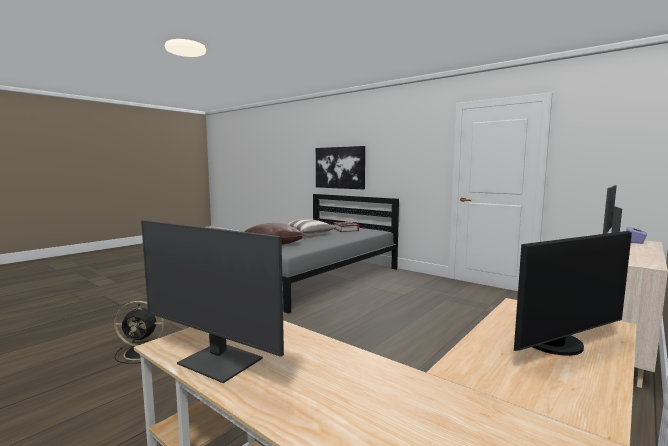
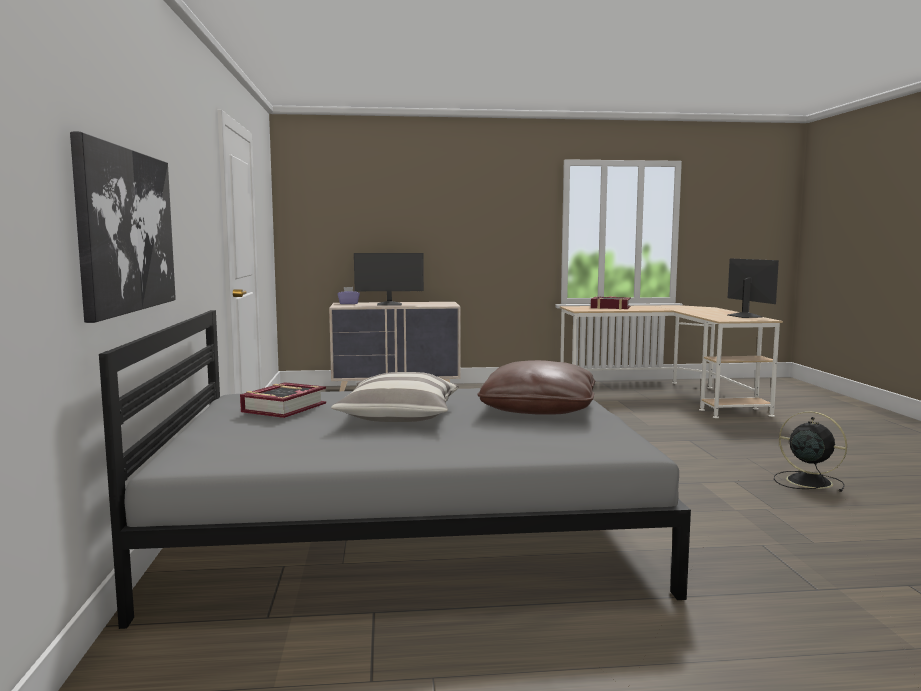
camera: 135 degrees left, 0 degrees up
monitor [514,231,632,356] -> book [591,296,631,309]

